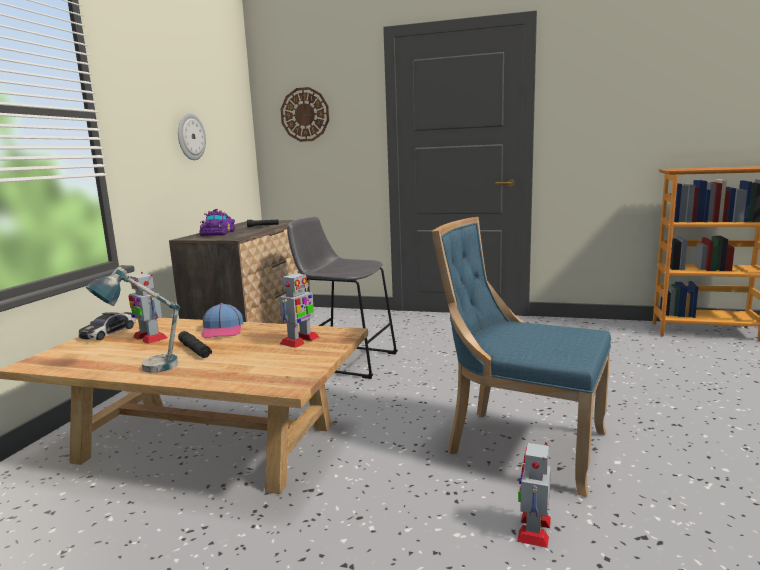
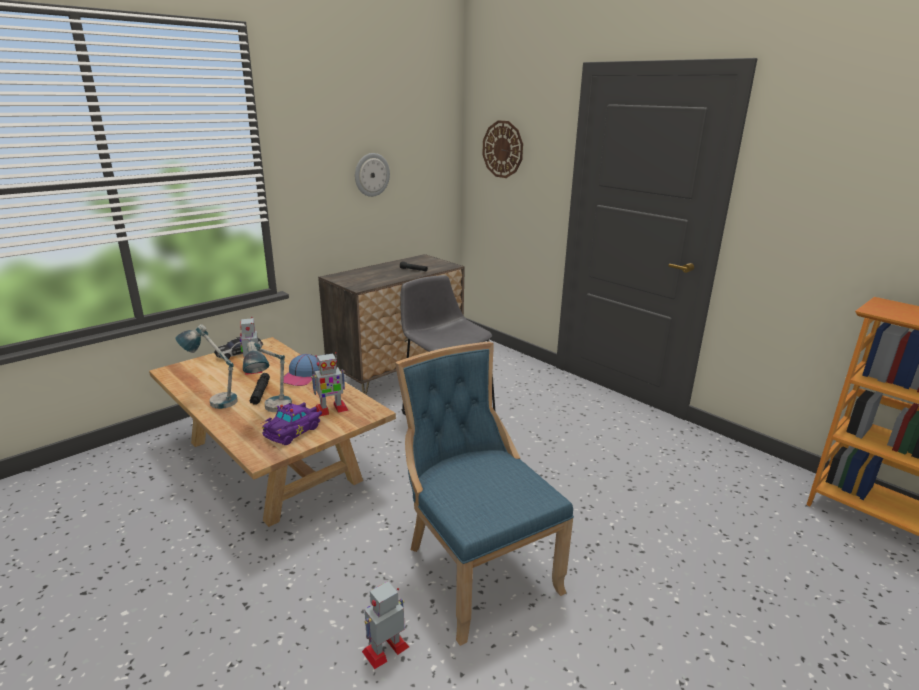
camera: 30 degrees right, 10 degrees up
purple toy car [199,209,235,236] -> purple toy car moved to [261,402,322,445]
none -> table lamp [243,341,292,412]

